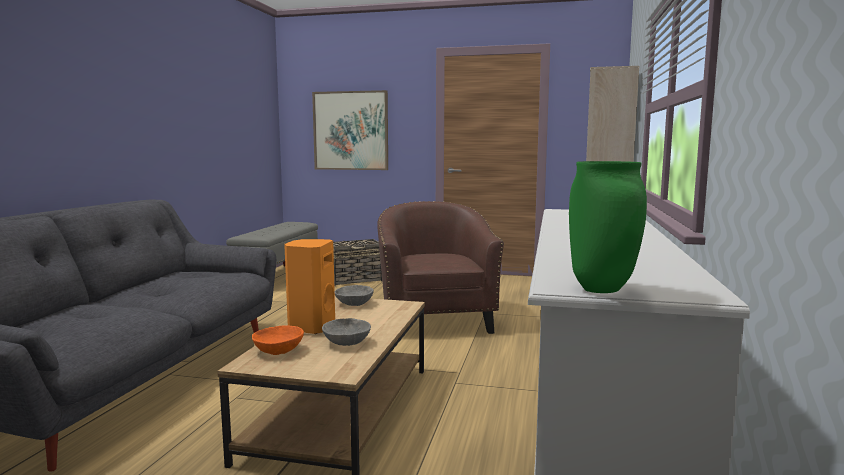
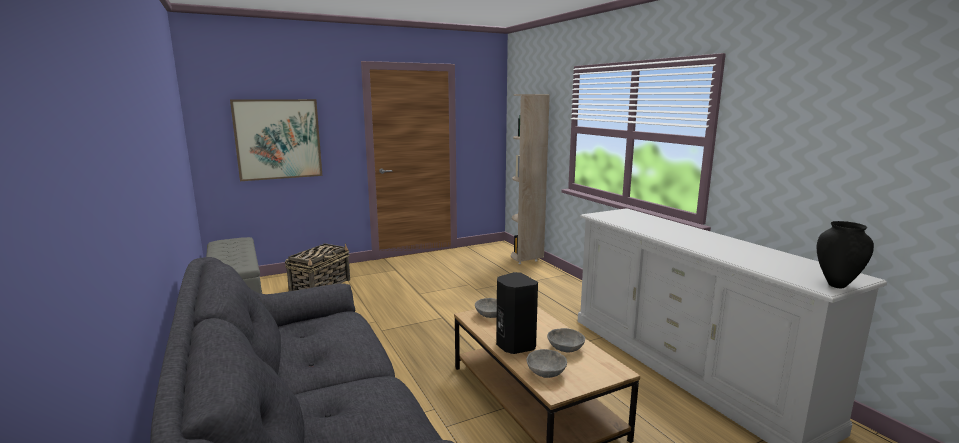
camera: 40 degrees left, 5 degrees up
orange bowl [252,325,304,355] -> grey bowl [526,349,567,378]
orange speaker [284,239,335,334] -> black speaker [496,272,538,354]
brown armchair [377,201,504,334] -> none
green vase [569,161,647,293] -> black vase [817,221,874,288]

